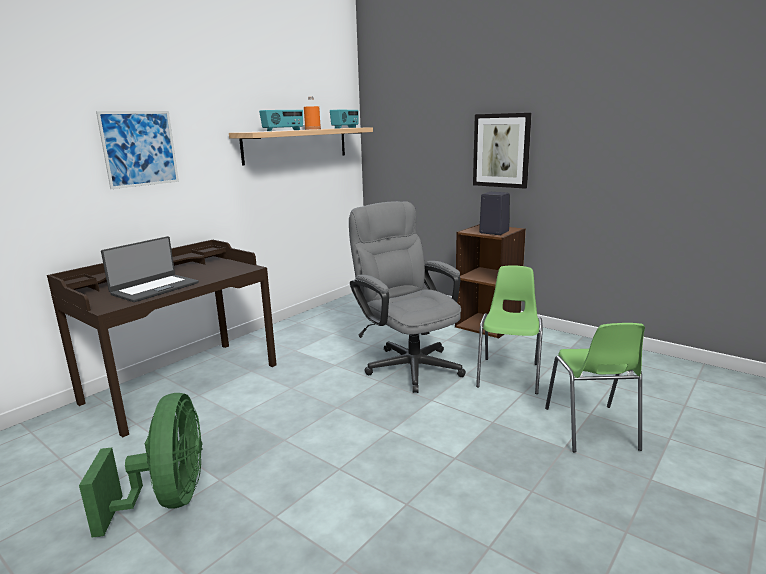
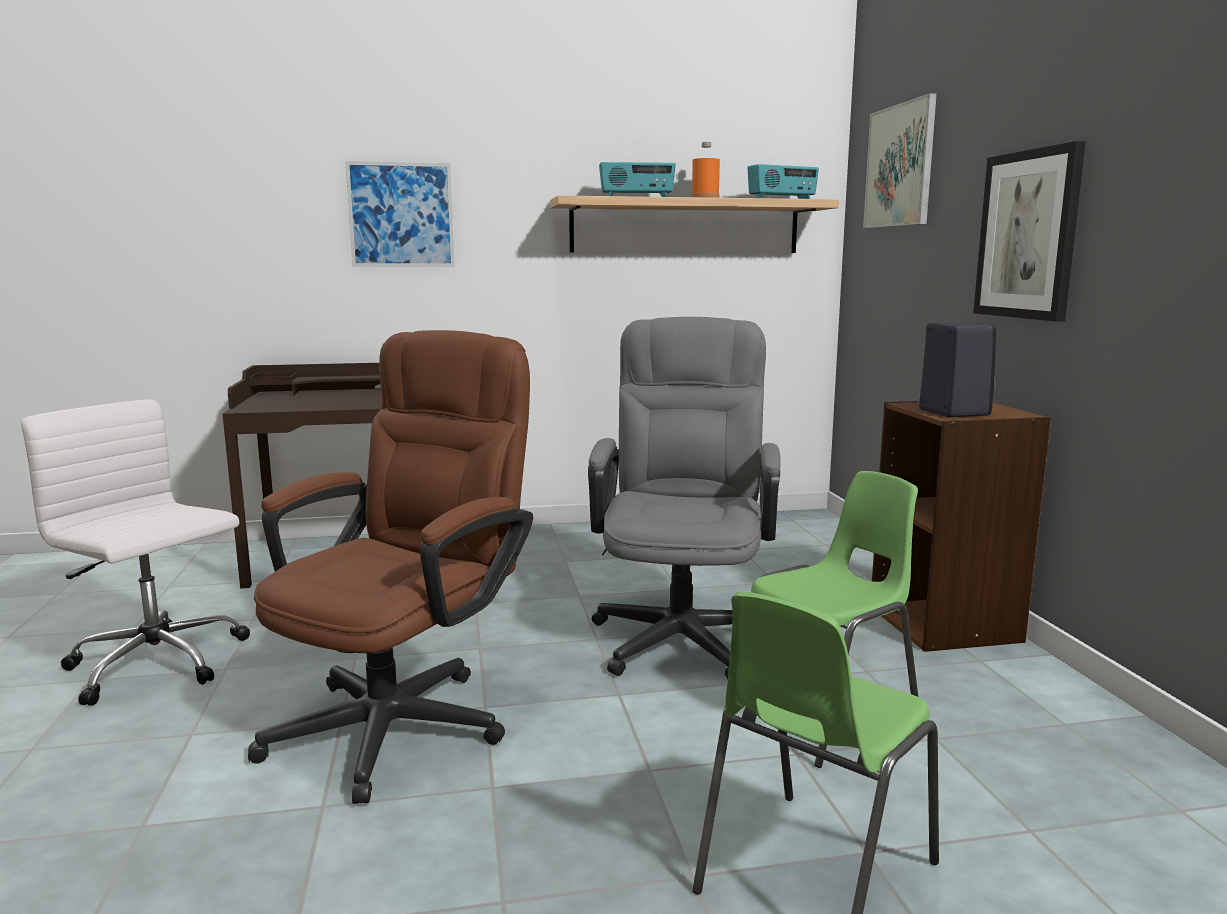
camera: 40 degrees right, 5 degrees down
green fan [79,393,203,538] -> white office chair [21,399,250,706]
laptop [101,236,199,302] -> none
none -> brown office chair [248,330,533,804]
none -> picture [863,93,937,228]

